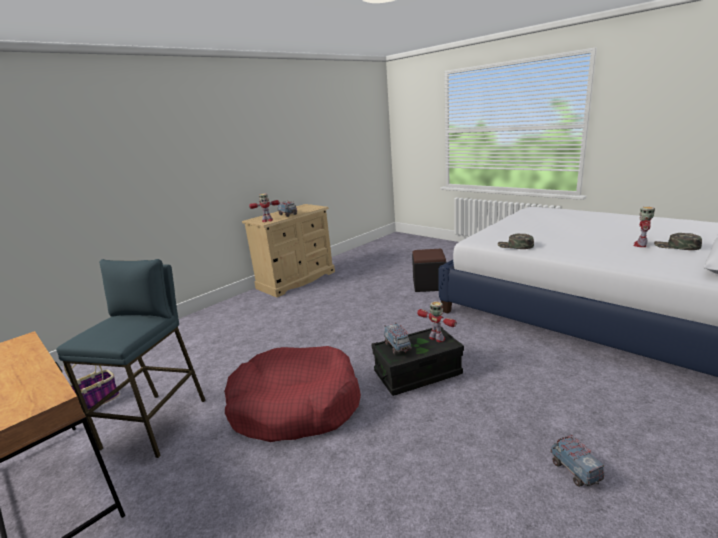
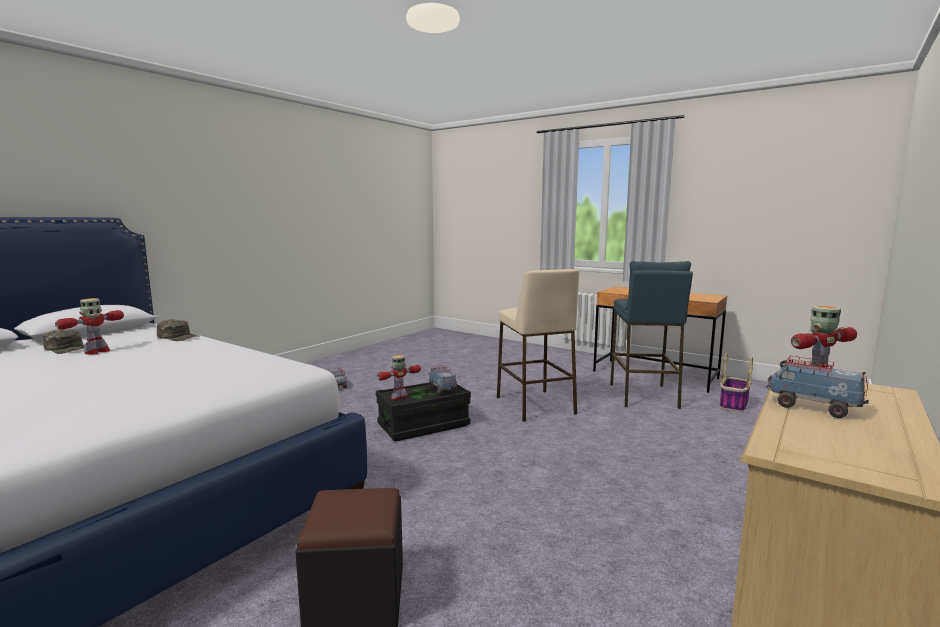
camera: 170 degrees right, 10 degrees down
red dog bed [224,346,361,442] -> beige stool [497,269,579,422]
toy robot [417,301,457,342] -> toy robot turned 105 degrees clockwise [377,355,421,400]
green cap [498,234,534,249] -> green cap moved to [157,319,198,341]

